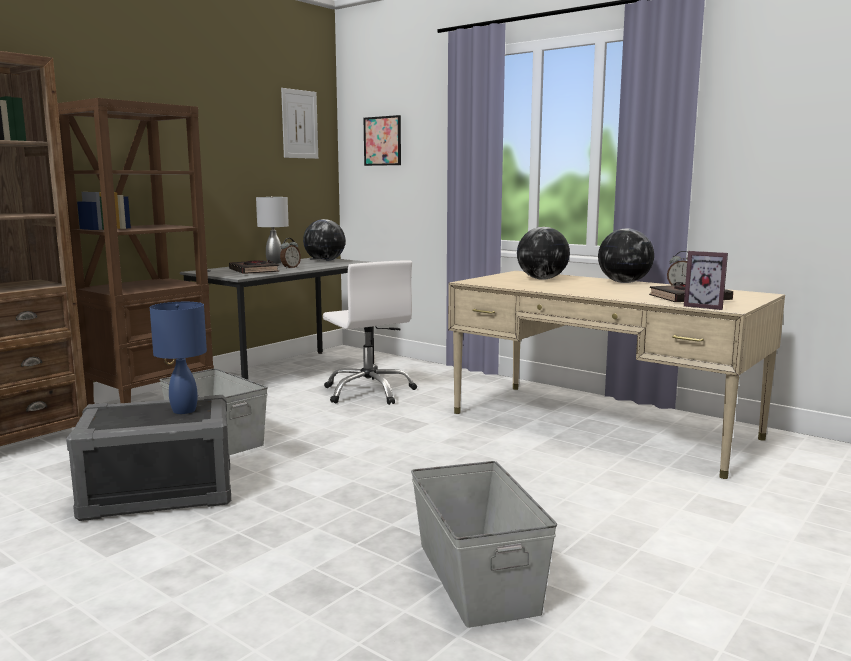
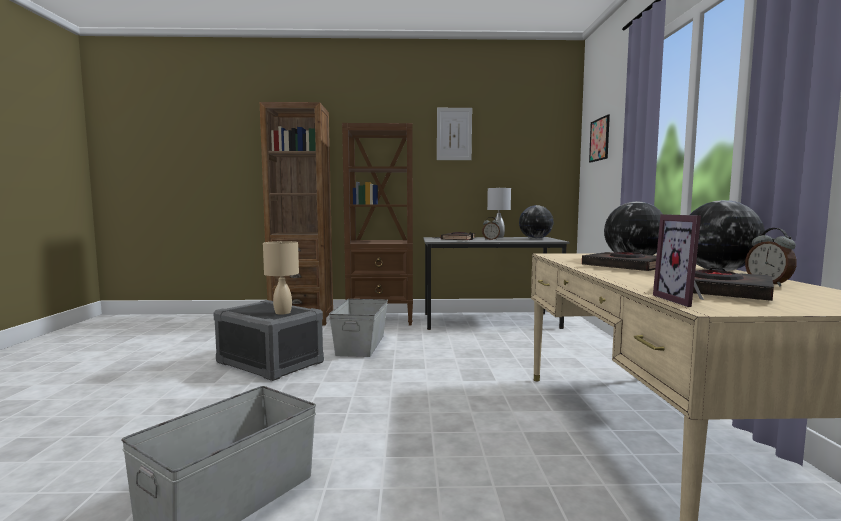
camera: 50 degrees right, 5 degrees down
blue table lamp [150,302,207,414] -> beige table lamp [263,241,299,315]
picture [281,88,318,159] -> picture moved to [437,108,472,160]
white office chair [323,260,417,405] -> none
none -> black book [582,251,657,271]

